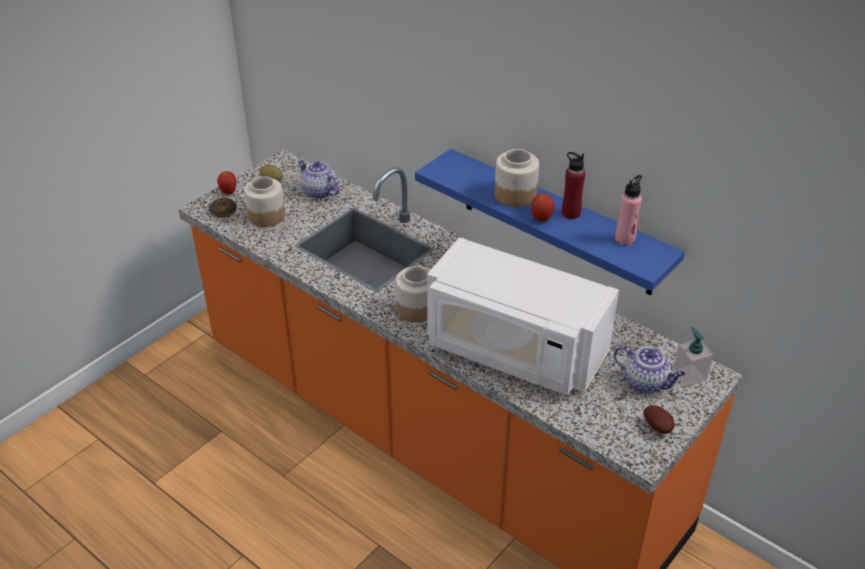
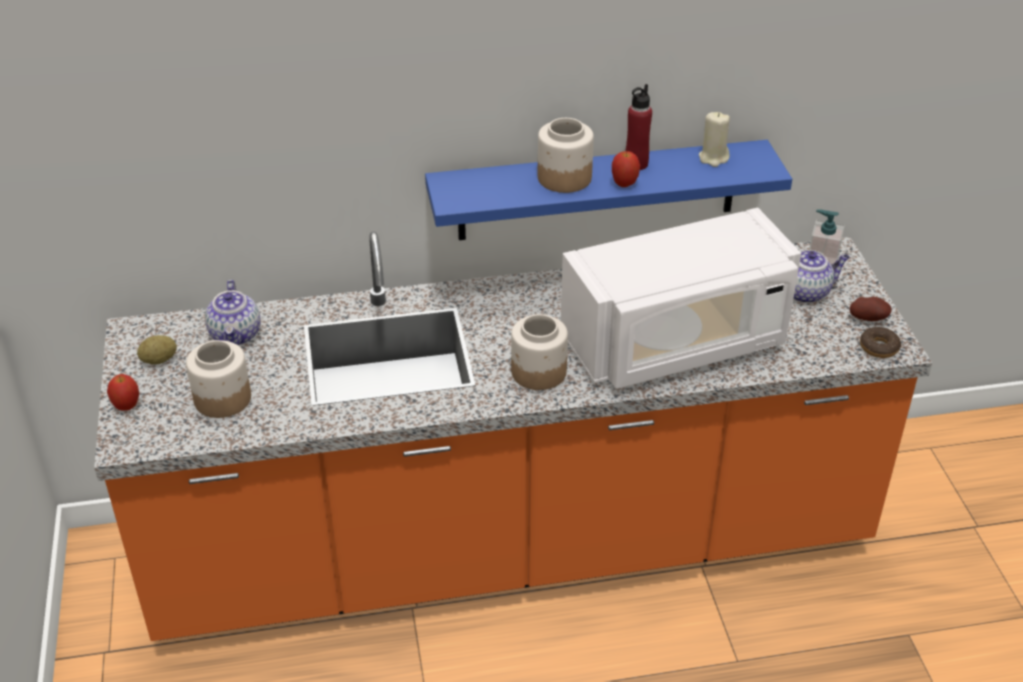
camera: 50 degrees left, 0 degrees up
donut [209,198,237,218] -> donut moved to [860,327,901,358]
teapot [297,159,340,199] -> teapot turned 90 degrees counterclockwise [205,280,260,345]
pink bottle [615,175,642,246] -> beige candle [699,112,730,167]

